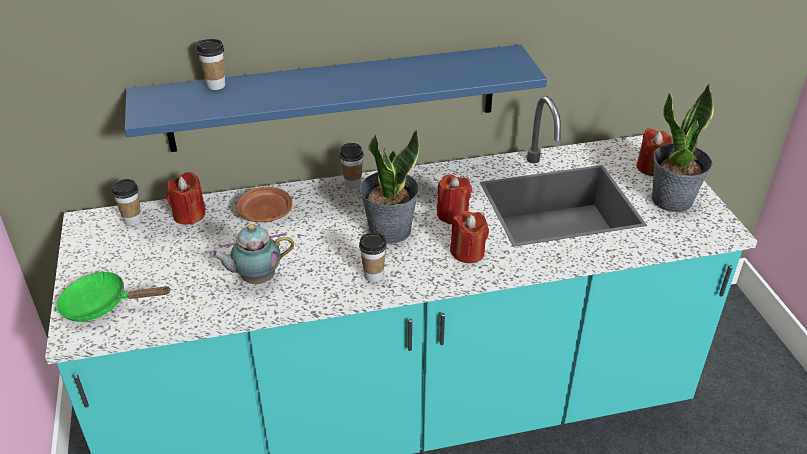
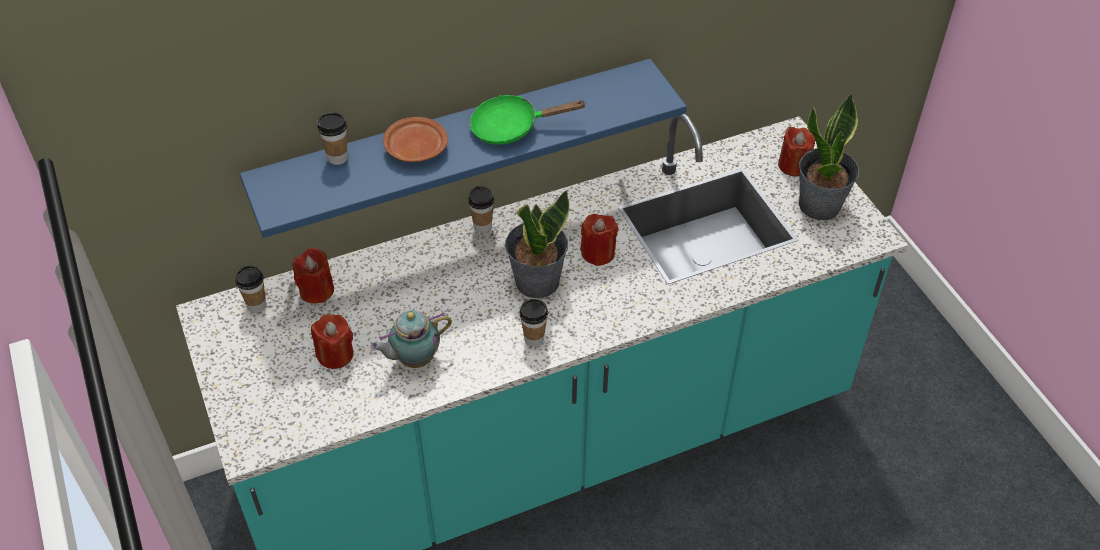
camera: 10 degrees left, 10 degrees up
green frying pan [56,271,171,322] -> green frying pan moved to [470,95,586,145]
brown plate [236,187,292,222] -> brown plate moved to [383,117,448,162]
red candle [450,211,489,263] -> red candle moved to [311,314,354,369]

